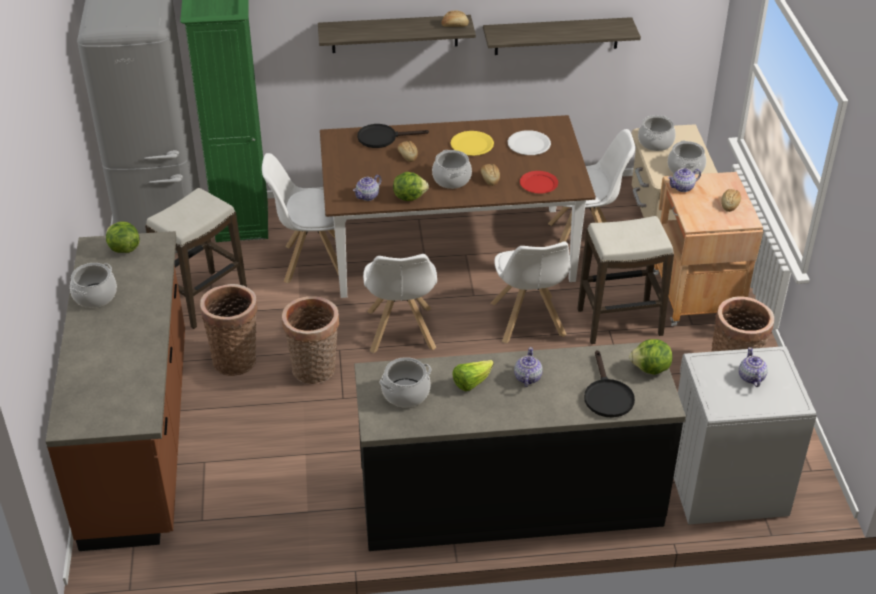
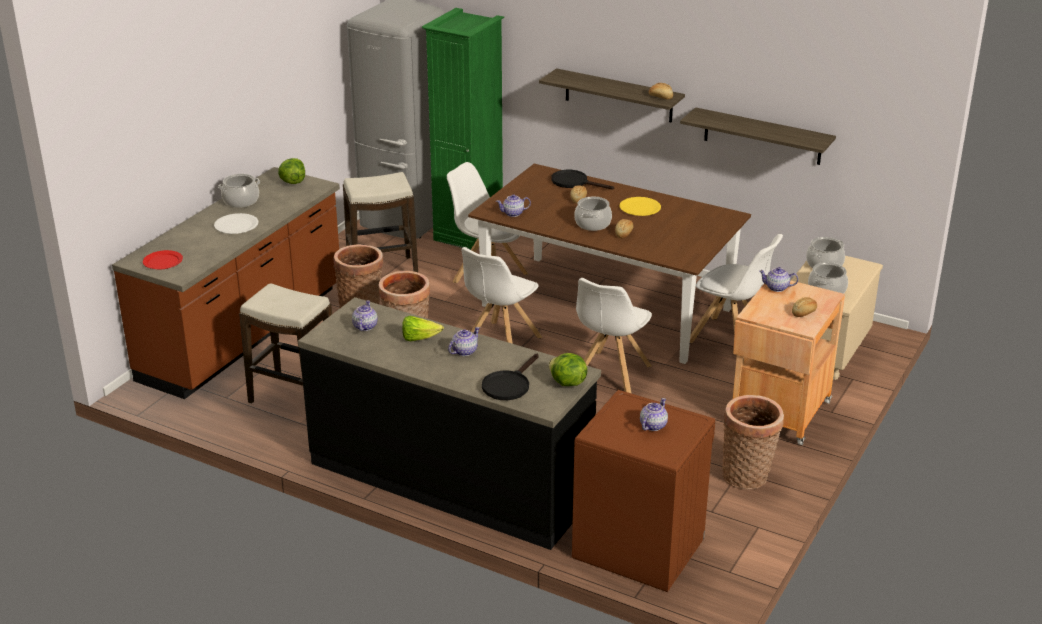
camera: 35 degrees right, 10 degrees down
cooking pot [380,357,431,408] -> teapot [352,300,378,331]
lettuce [393,172,429,201] -> none
white plate [508,130,551,155] -> white plate moved to [214,213,259,234]
red plate [520,171,558,193] -> red plate moved to [143,250,183,269]
stool [577,216,674,344] -> stool moved to [239,283,332,403]
white washing machine [674,346,817,525] -> brown washing machine [572,390,715,592]

